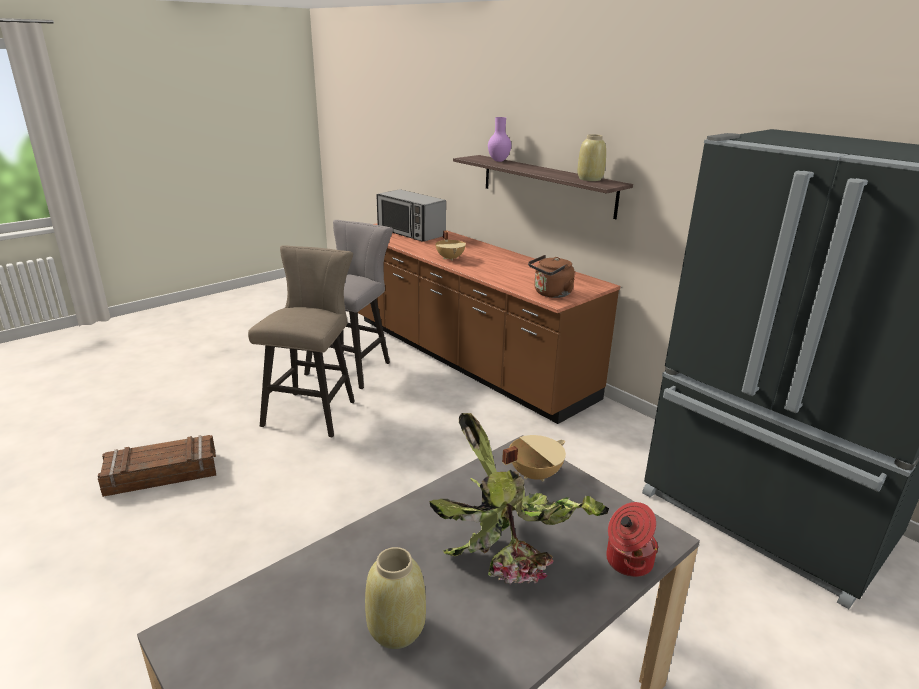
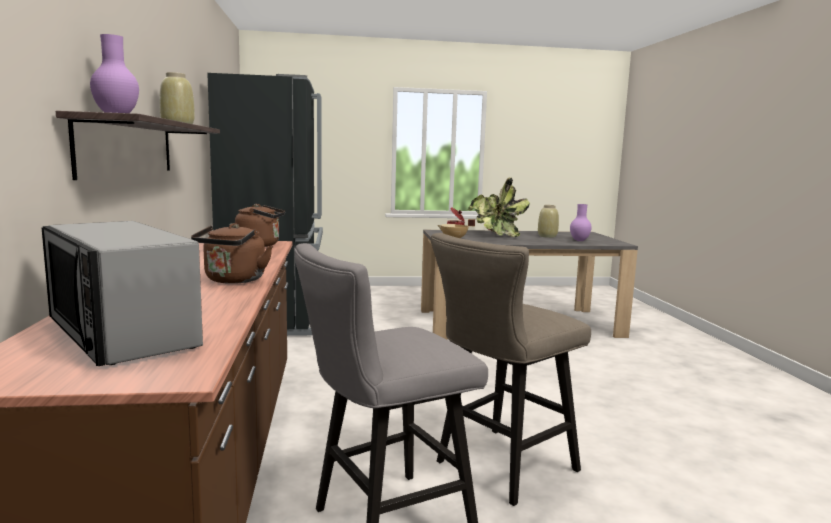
camera: 145 degrees left, 15 degrees down
crate [98,435,216,497] -> none
microwave [376,189,446,242] -> microwave turned 150 degrees clockwise [42,221,203,366]
beige cooking pot [435,231,466,261] -> brown kettle [191,223,272,284]
none -> purple vase [570,204,592,241]

